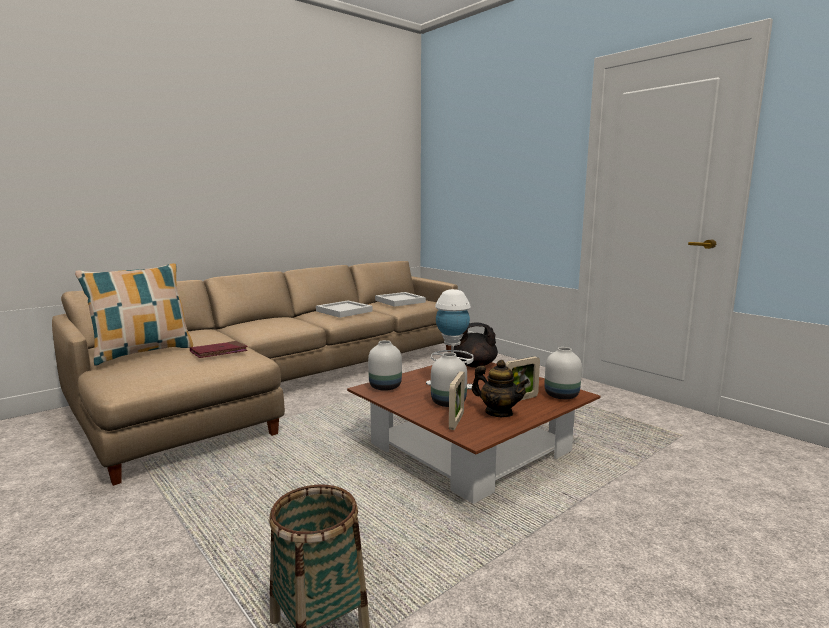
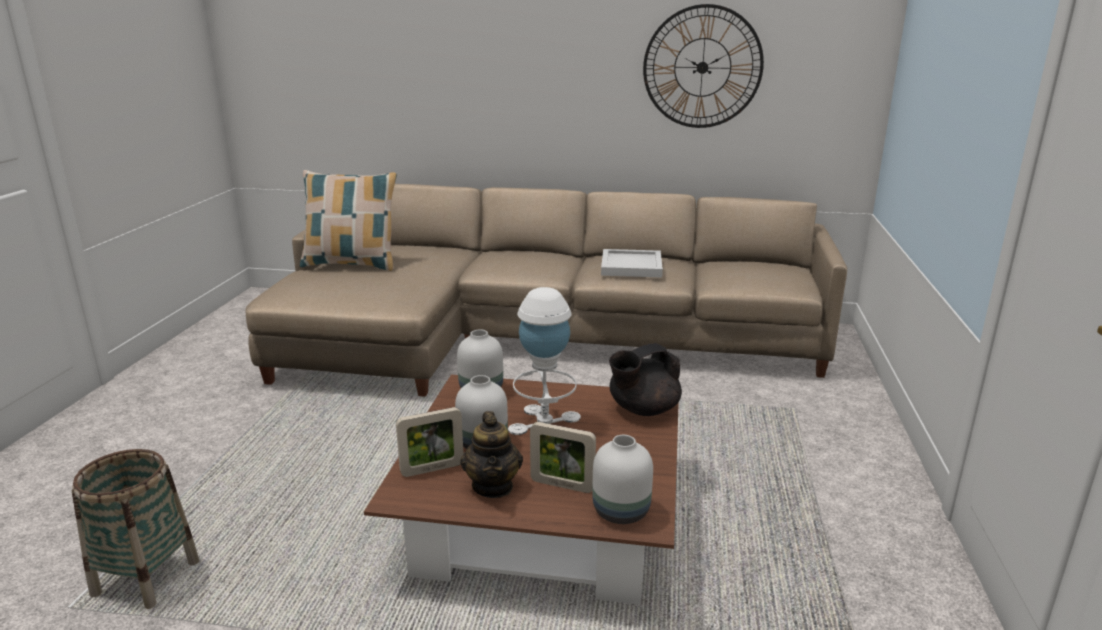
camera: 50 degrees right, 10 degrees up
red book [190,341,248,358] -> none
white tray [375,292,426,307] -> none
black teapot [453,323,498,368] -> black teapot turned 75 degrees counterclockwise [609,343,682,416]
none -> wall clock [643,4,764,128]

